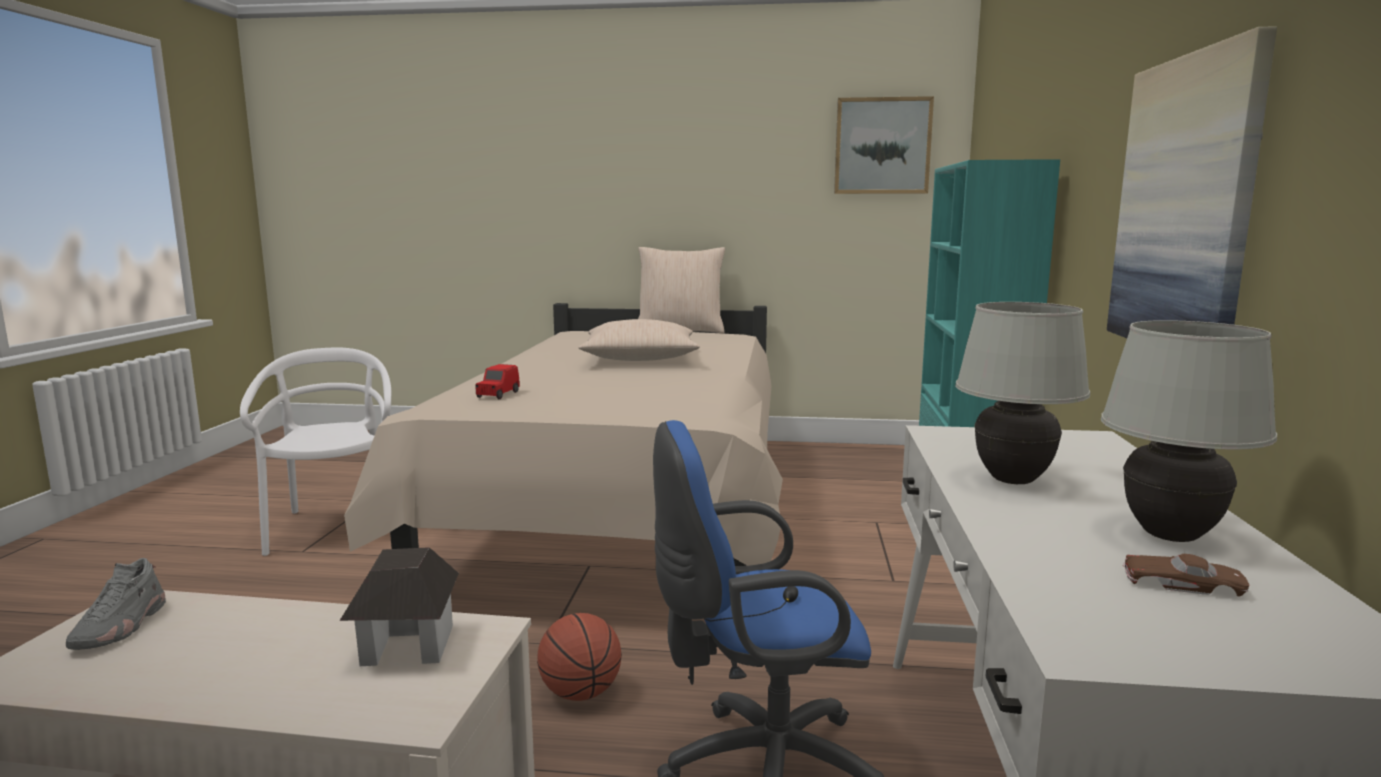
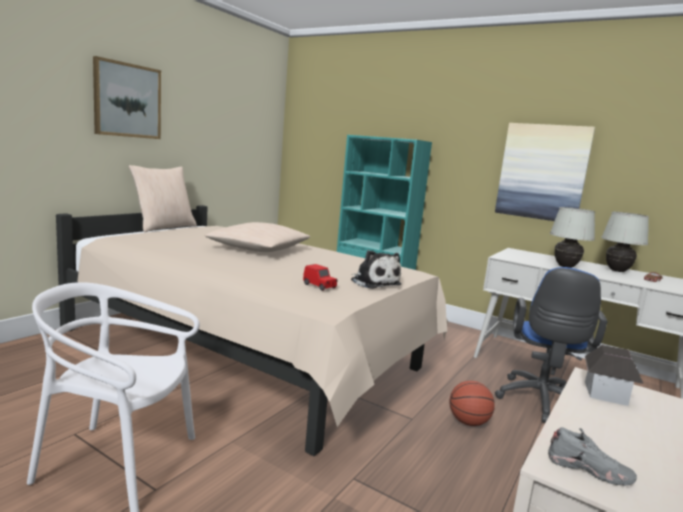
camera: 65 degrees left, 0 degrees up
picture [834,96,934,194] -> picture moved to [93,56,161,139]
none -> plush toy [351,250,402,289]

